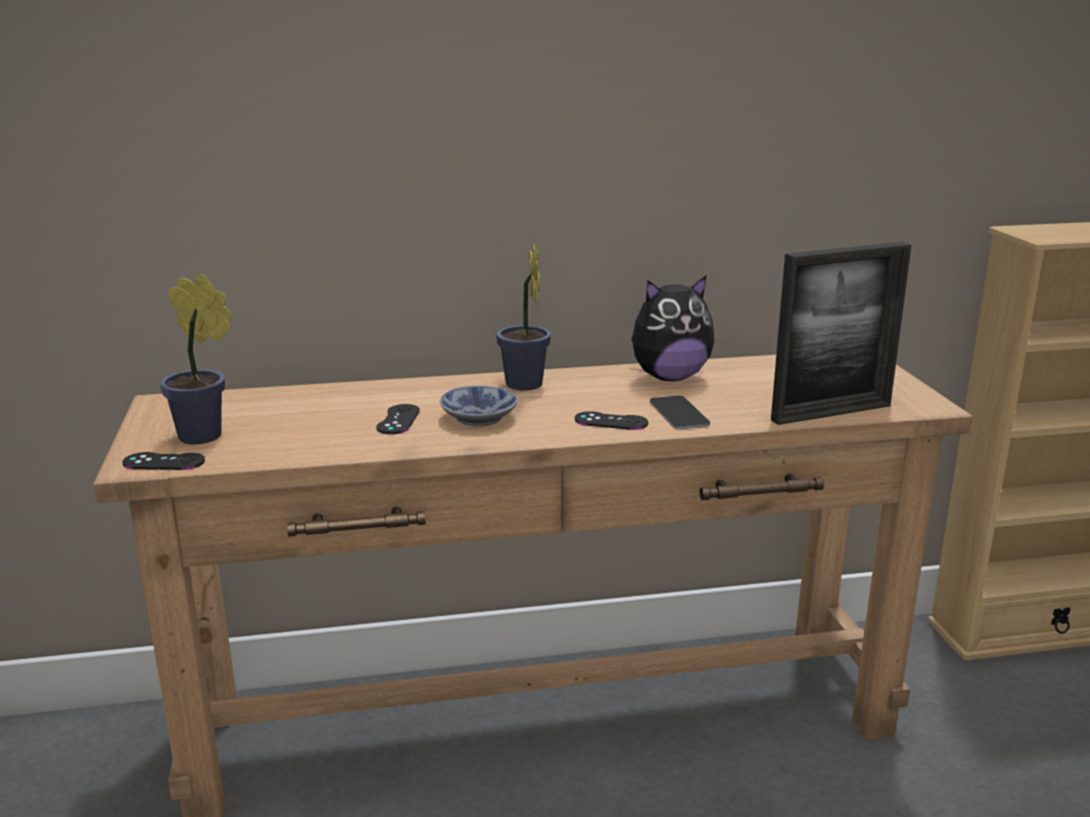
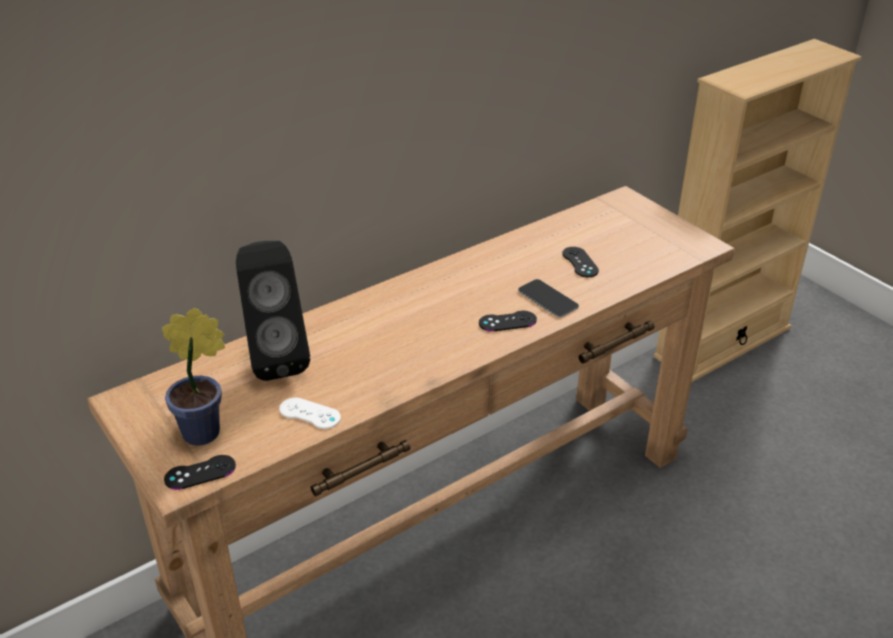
camera: 25 degrees left, 15 degrees up
black game controller [376,404,420,434] -> black game controller moved to [562,247,599,277]
bowl [440,386,518,426] -> none
potted plant [496,244,551,391] -> none
plush toy [631,275,714,381] -> none
picture frame [771,242,911,425] -> none
none -> black speaker [236,241,310,381]
none -> white game controller [279,398,341,429]

